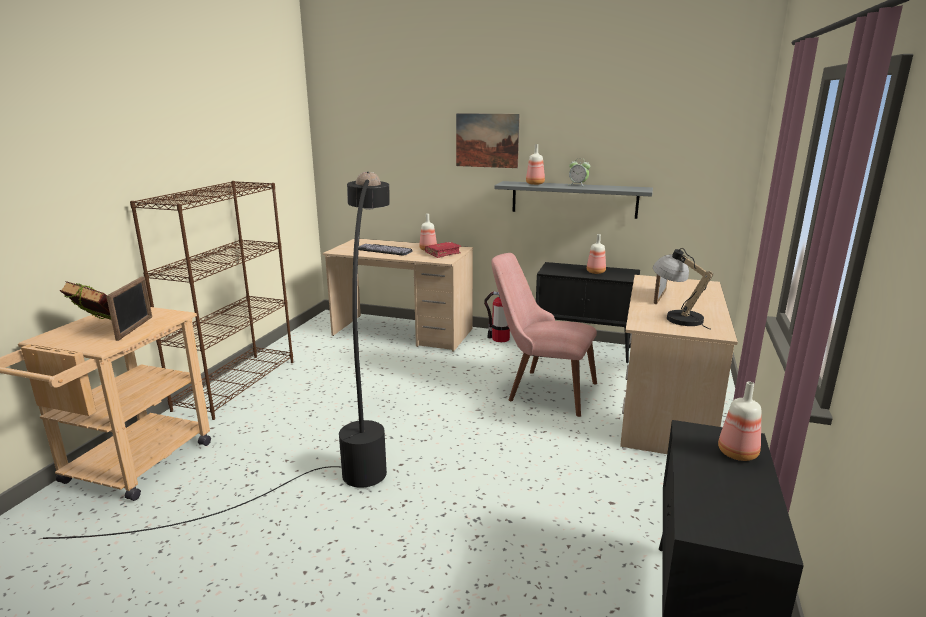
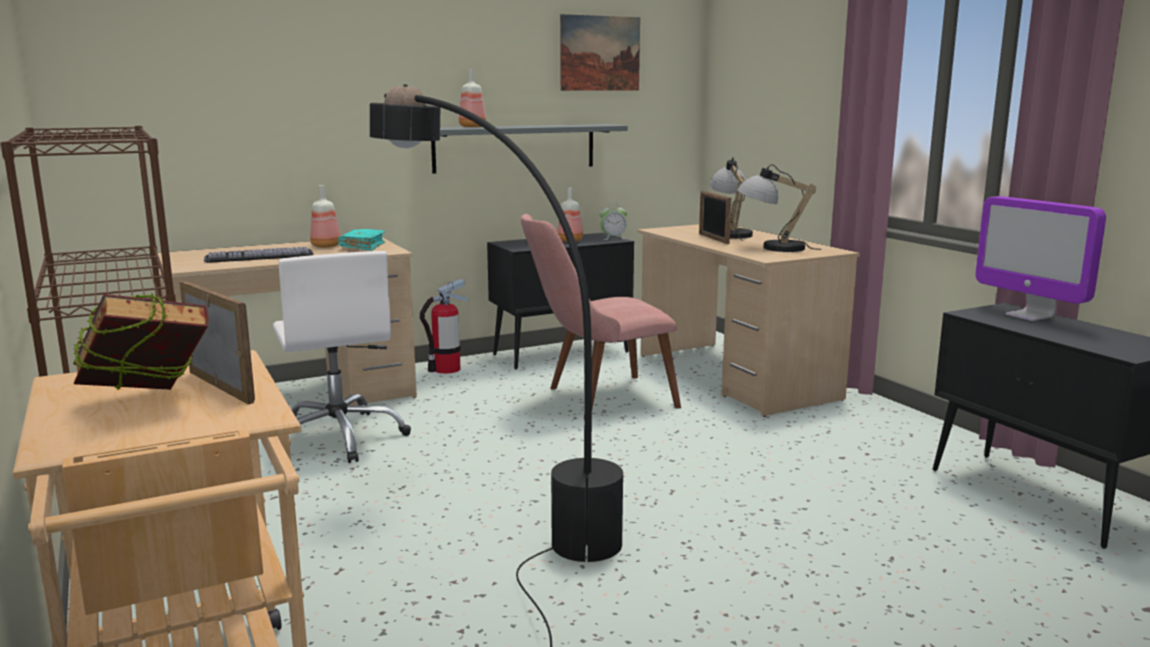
camera: 45 degrees left, 5 degrees down
red book [425,242,461,258] -> turquoise book [338,229,385,251]
picture [456,113,520,168] -> picture moved to [560,14,640,91]
alarm clock [569,160,590,186] -> alarm clock moved to [599,203,627,240]
bottle [718,382,762,461] -> monitor [975,196,1106,321]
none -> white office chair [273,251,411,463]
none -> table lamp [710,157,753,241]

